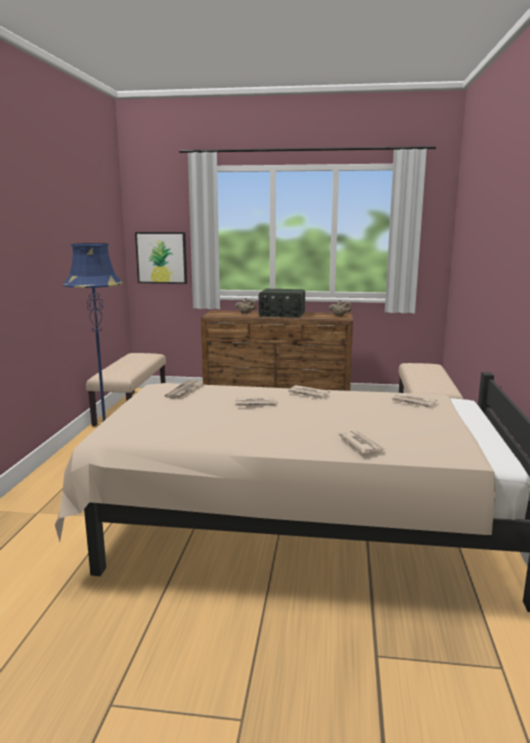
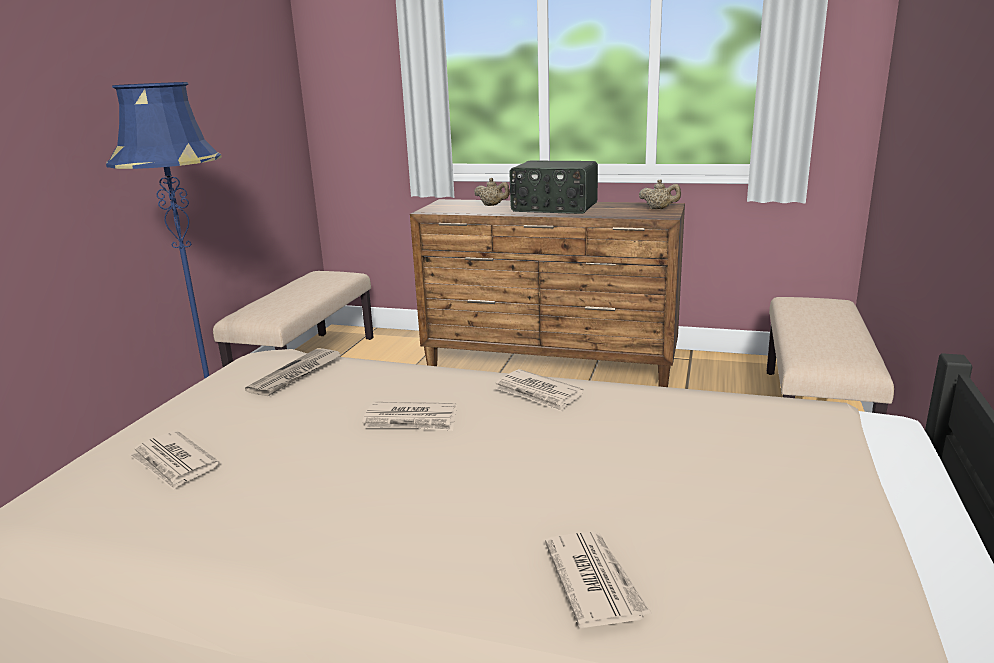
camera: 10 degrees right, 5 degrees up
picture [135,232,187,284] -> none
newspaper [392,393,437,409] -> newspaper moved to [129,431,219,490]

